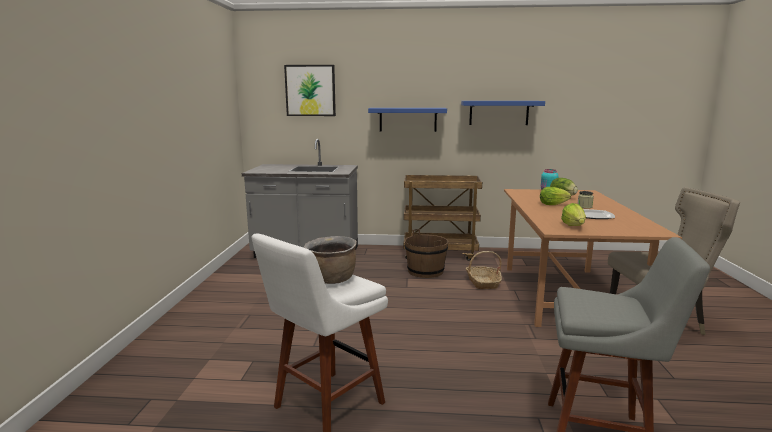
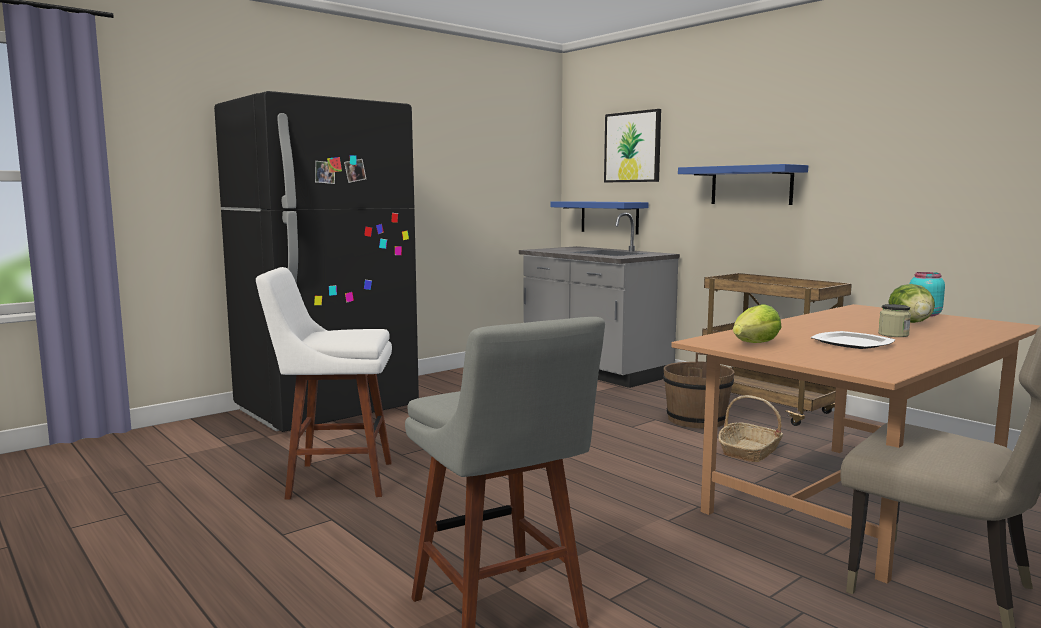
camera: 45 degrees right, 5 degrees down
brown cooking pot [304,236,357,284] -> none
blue shelf [461,101,545,125] -> blue shelf moved to [550,201,649,235]
lettuce [540,187,571,205] -> none
none -> black fridge [214,91,419,432]

